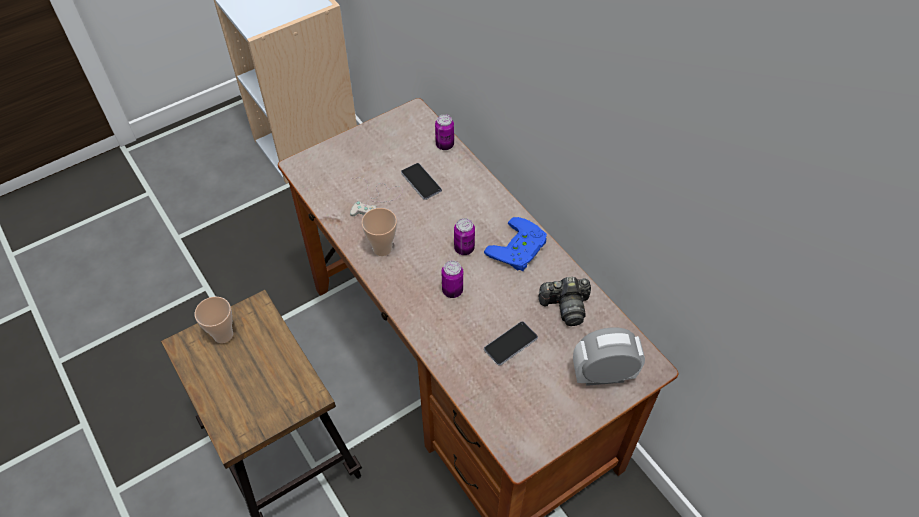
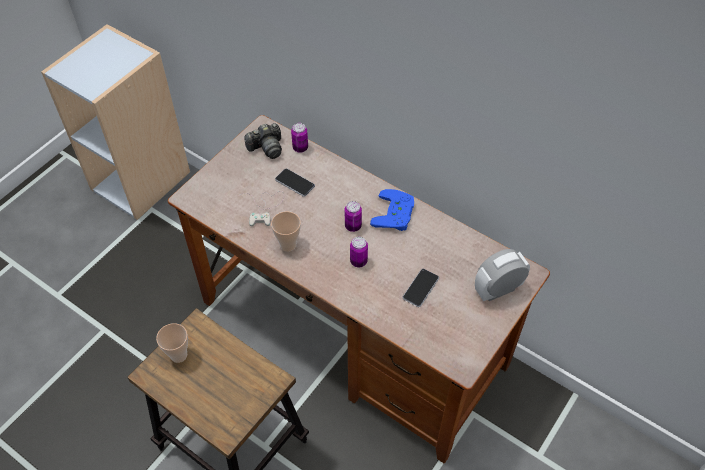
camera: 20 degrees left, 0 degrees up
camera [539,277,591,326] -> camera moved to [244,123,282,159]

